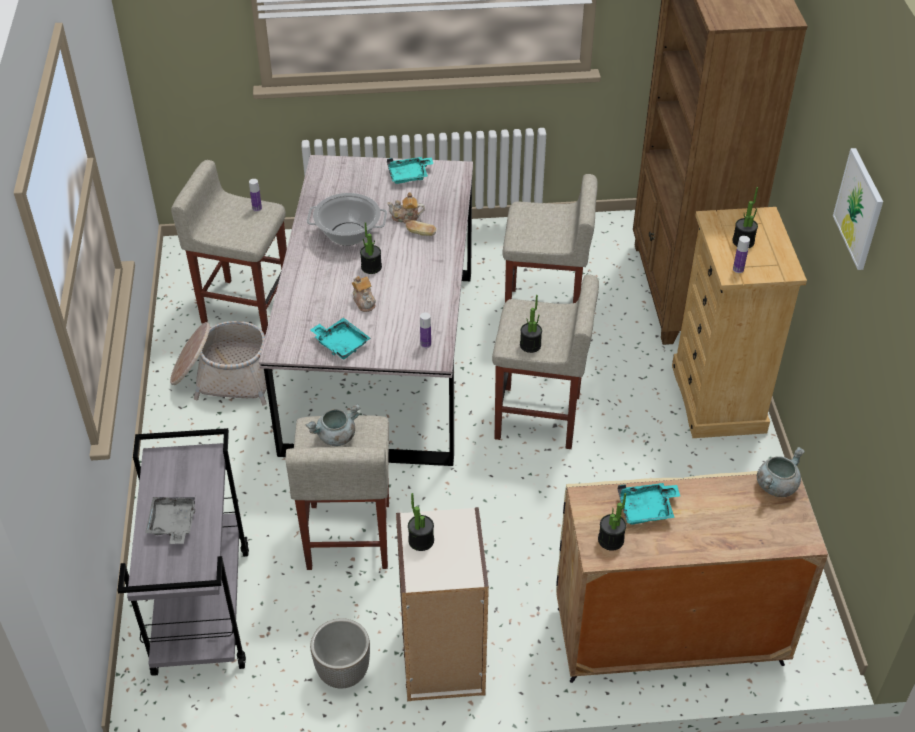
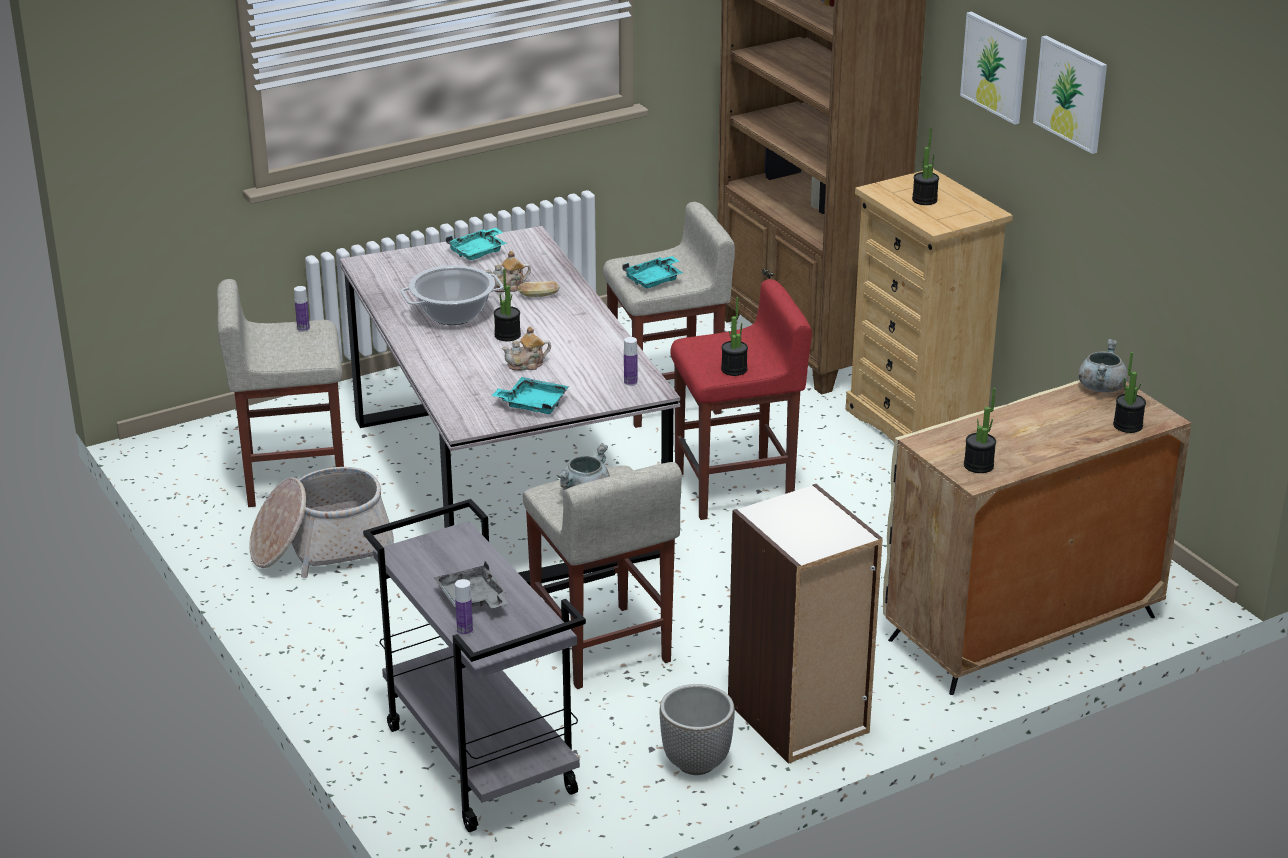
camera: 25 degrees left, 15 degrees down
teapot [352,276,376,312] -> teapot turned 120 degrees clockwise [502,326,551,371]
potted plant [408,493,434,551] -> potted plant moved to [1113,352,1146,433]
beige stool [492,274,599,449] -> red stool [670,279,812,520]
turquoise tray [618,483,680,525] -> turquoise tray moved to [623,256,683,288]
bottle [733,236,750,273] -> bottle moved to [455,579,473,636]
none -> picture [960,12,1027,125]

